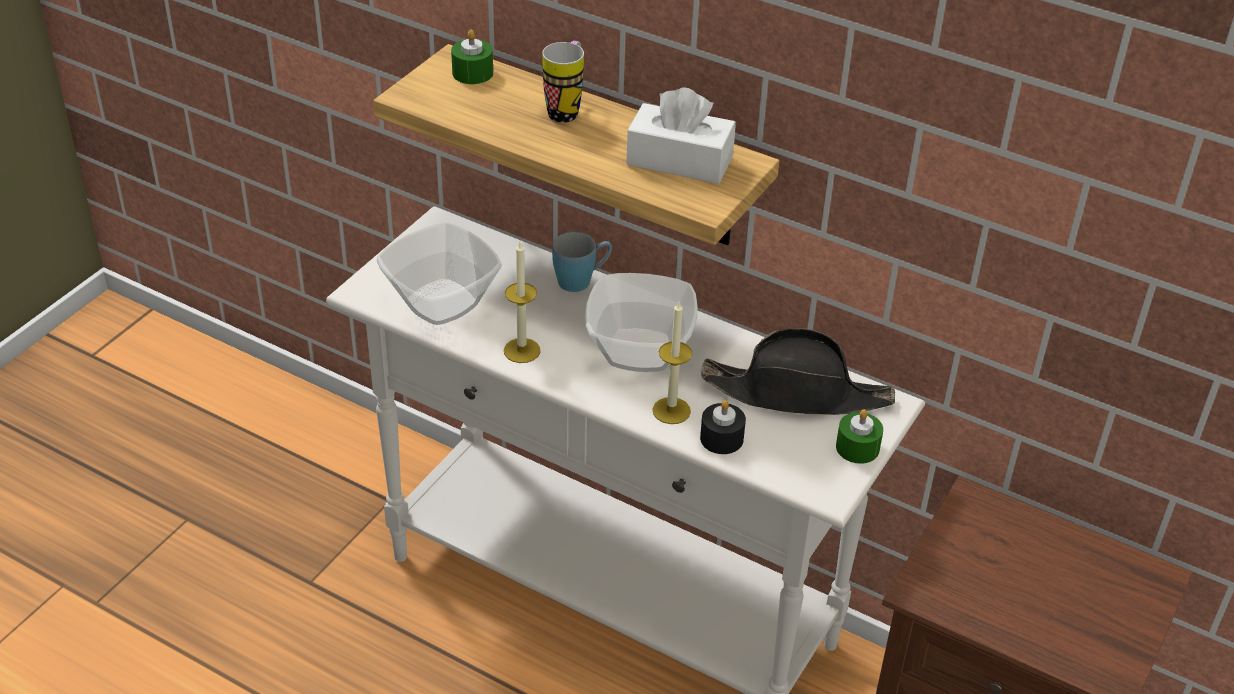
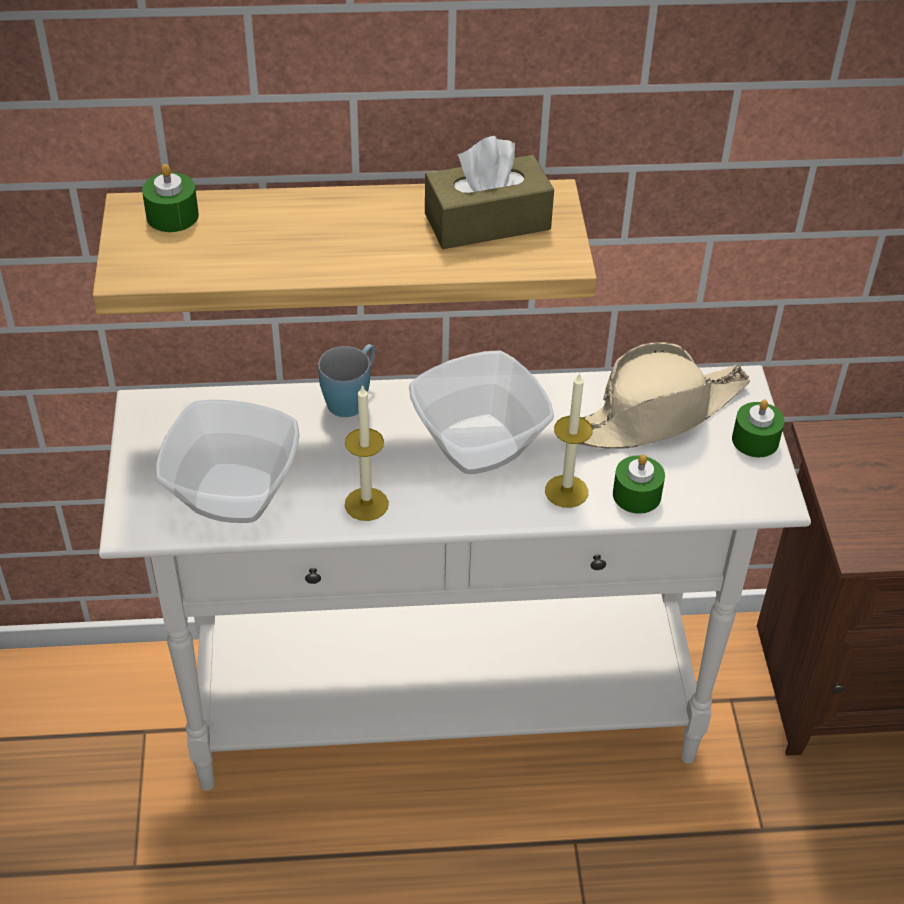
camera: 35 degrees left, 5 degrees up
mug [542,41,584,123] -> none
white tissue box [626,87,736,184] -> brown tissue box [425,136,554,249]
black candle [700,400,746,454] -> green candle [613,454,665,514]
black hat [701,328,895,415] -> beige hat [579,342,751,449]

